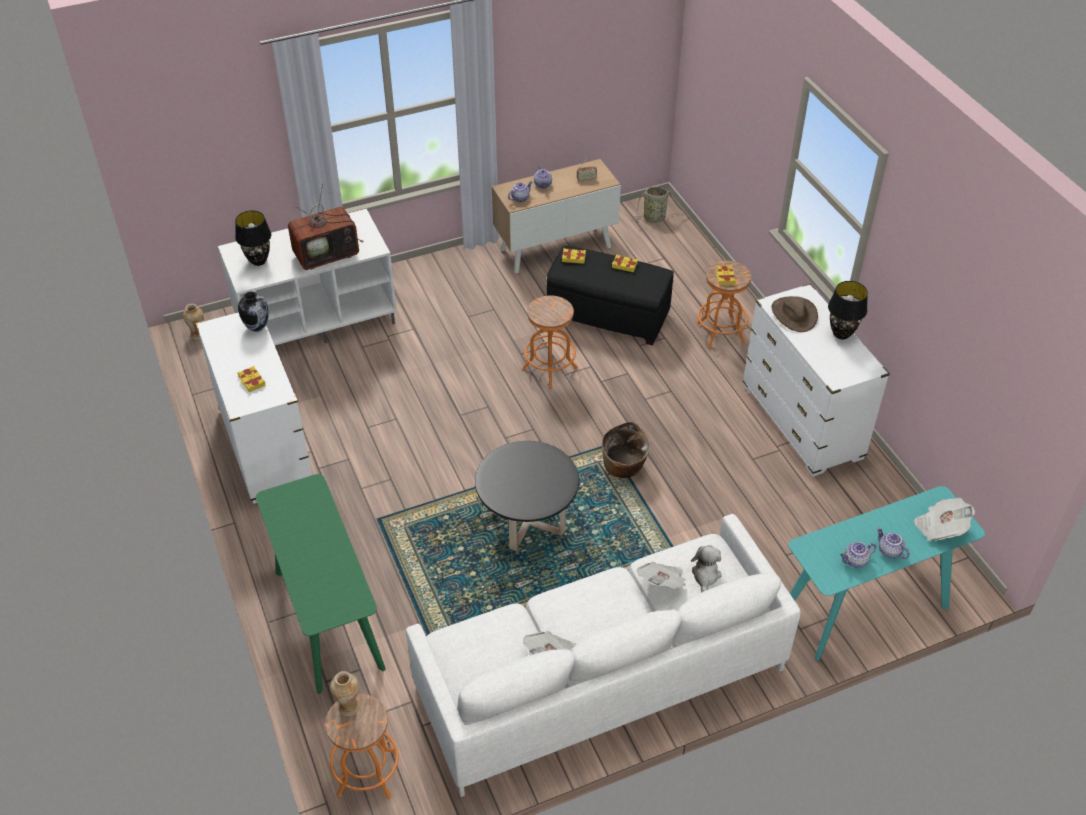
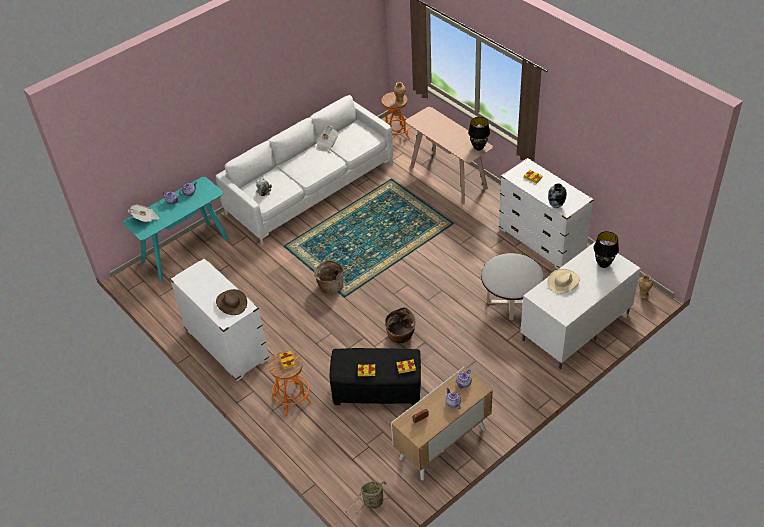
camera: 165 degrees right, 0 degrees up
green console table [256,474,386,694] -> beige console table [405,107,493,205]
television [288,184,364,270] -> beige hat [547,269,580,294]
black coffee table [475,441,579,551] -> black coffee table moved to [481,253,544,320]
orange stool [522,295,578,388] -> basket [385,307,416,343]
newspaper [637,562,686,589] -> none
black table lamp [828,281,868,339] -> black table lamp moved to [468,117,490,151]

